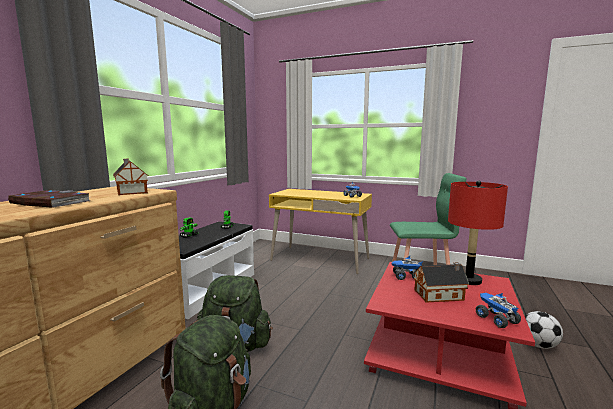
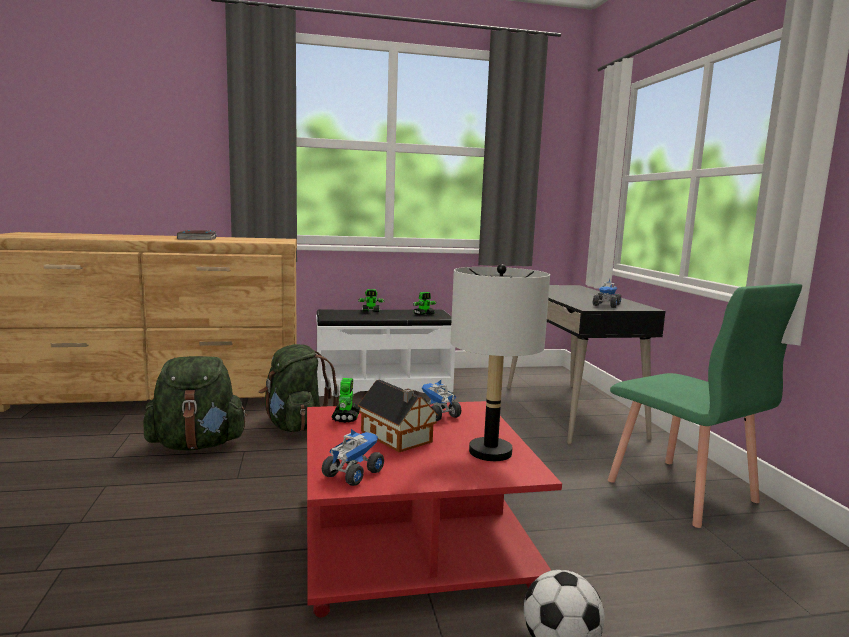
camera: 55 degrees right, 0 degrees up
toy house [113,159,148,195] -> none
yellow desk [269,189,372,274] -> black desk [507,285,665,444]
red table lamp [448,181,508,285] -> grey table lamp [451,264,550,461]
none -> toy robot [331,378,360,423]

